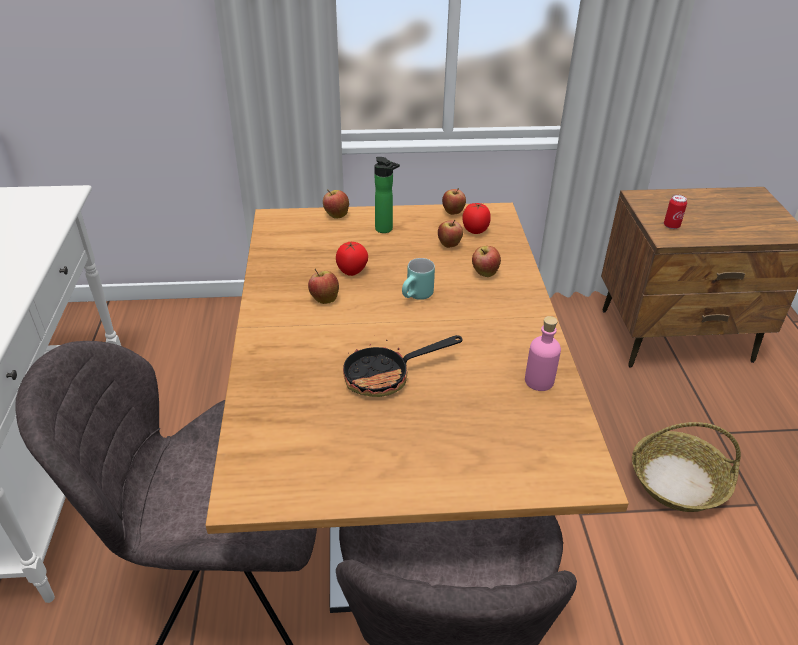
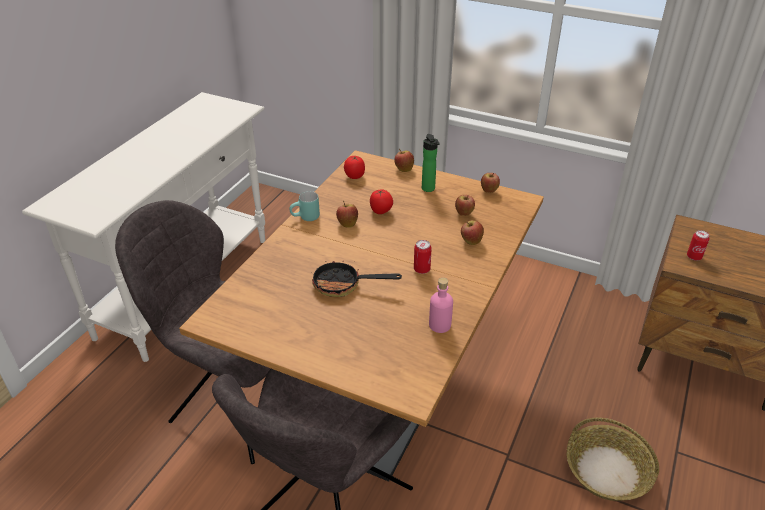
camera: 30 degrees right, 0 degrees up
turquoise mug [402,258,435,300] -> turquoise mug moved to [289,191,320,221]
tomato [462,203,491,234] -> tomato moved to [344,156,365,179]
none -> can [414,240,432,274]

